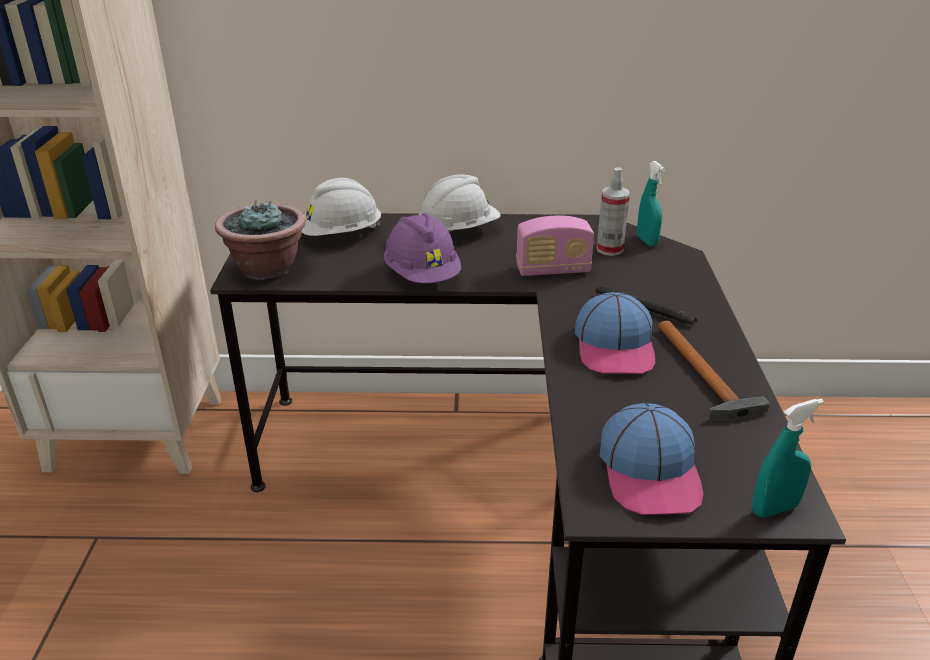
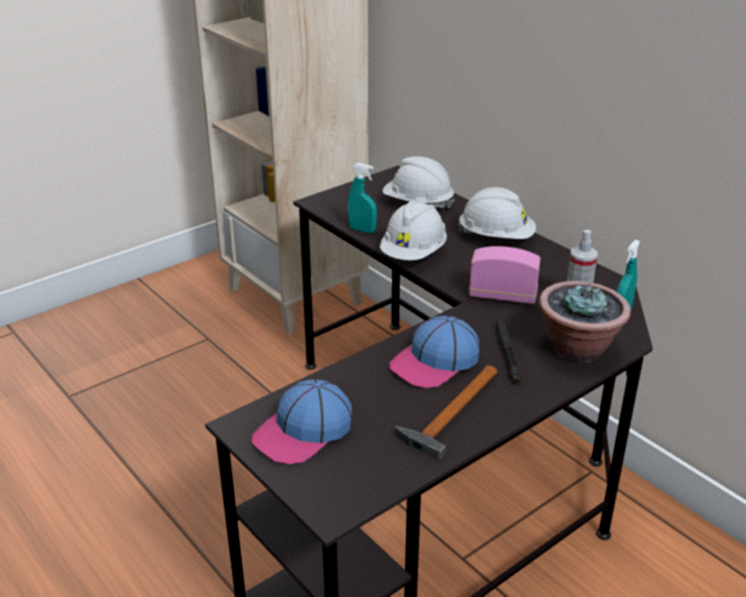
camera: 50 degrees right, 0 degrees up
potted plant [215,200,306,280] -> potted plant moved to [539,281,631,363]
purple hard hat [384,213,461,283] -> white hard hat [380,201,447,260]
radio [516,216,594,276] -> radio turned 150 degrees clockwise [469,246,540,304]
turquoise spray bottle [752,398,824,518] -> turquoise spray bottle moved to [348,163,377,233]

